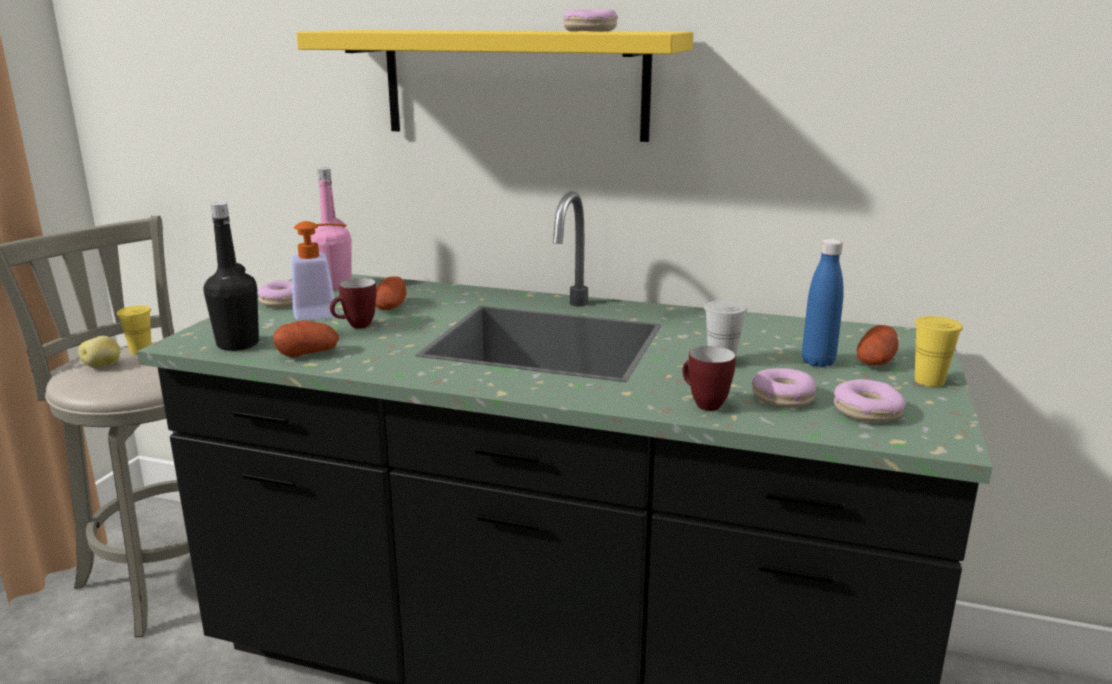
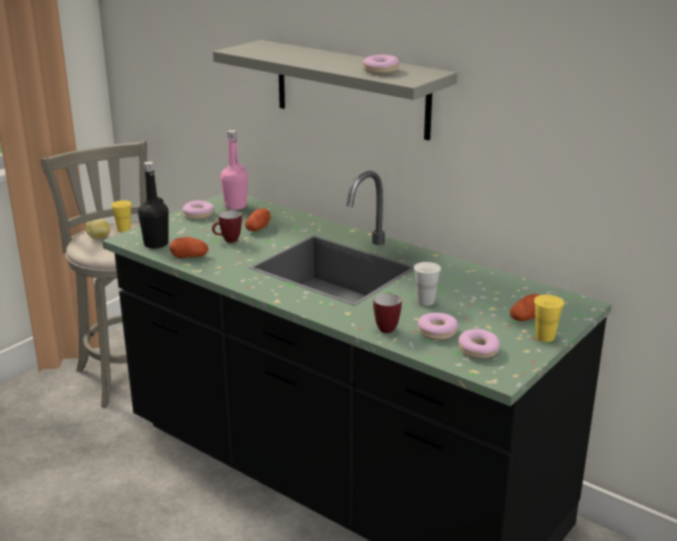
camera: 20 degrees right, 5 degrees up
soap dispenser [291,221,347,321] -> none
yellow shelf [296,30,693,142] -> grey shelf [213,40,457,140]
blue bottle [802,239,844,367] -> none

